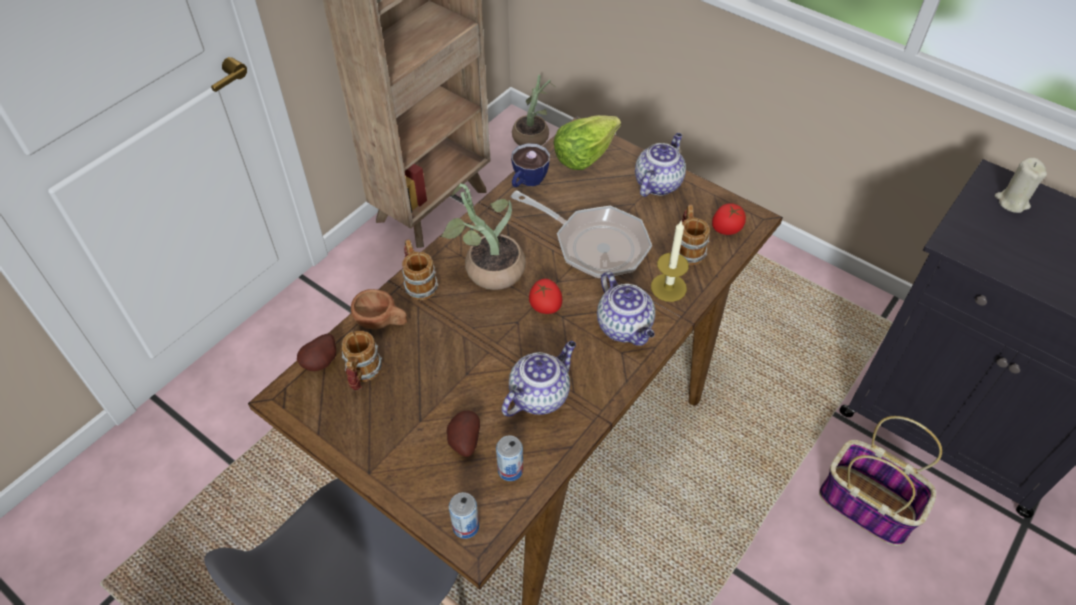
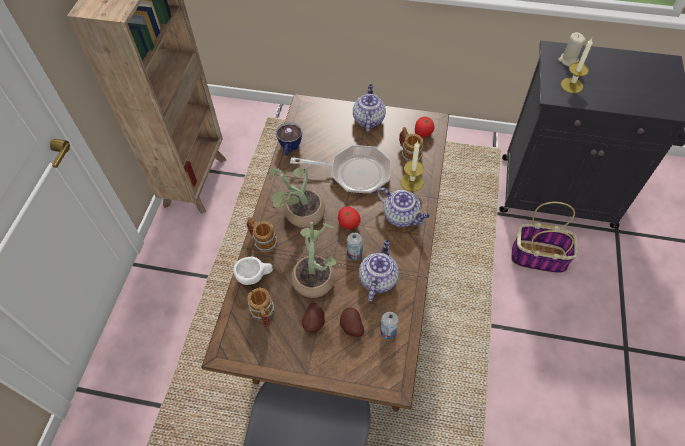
camera: 25 degrees left, 5 degrees up
potato [297,334,336,371] -> potato moved to [302,303,325,333]
brown cup [351,289,407,330] -> white cup [233,257,273,285]
can [449,492,479,539] -> can moved to [347,233,363,260]
potted plant [512,75,557,146] -> potted plant moved to [291,222,336,298]
lettuce [553,115,621,170] -> none
none -> candle [561,38,593,93]

